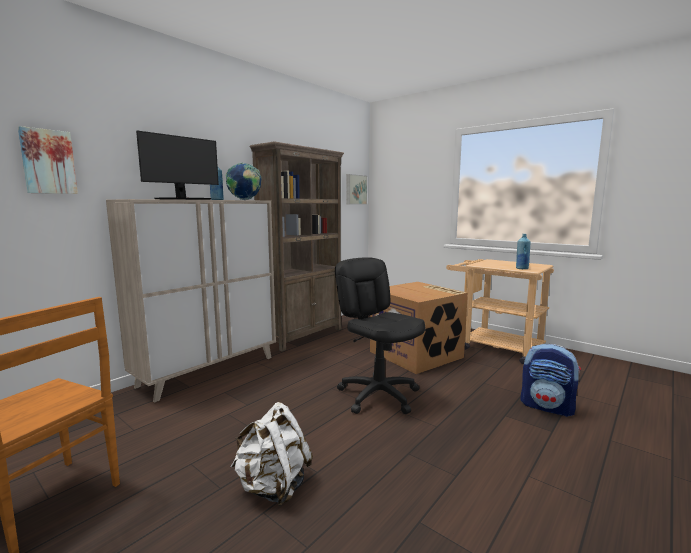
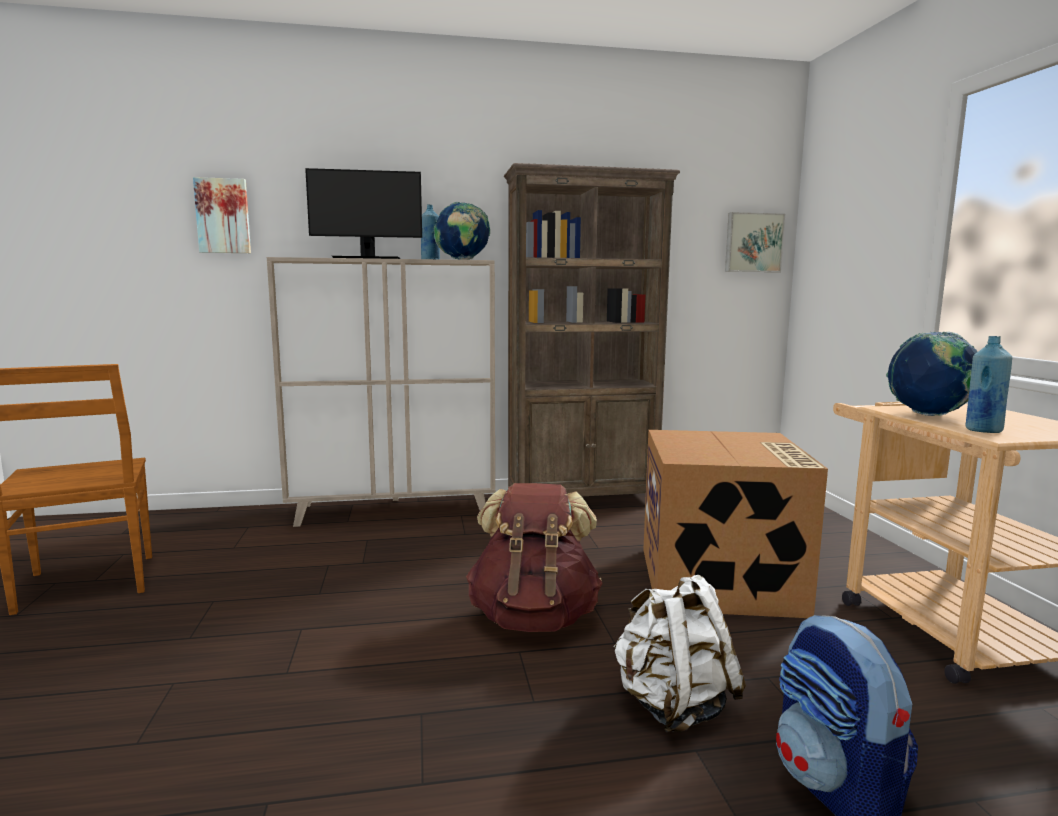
camera: 40 degrees right, 0 degrees up
white backpack [231,402,313,506] -> white backpack moved to [613,575,746,732]
black office chair [335,257,425,414] -> brown backpack [466,483,602,632]
none -> globe [886,331,978,416]

